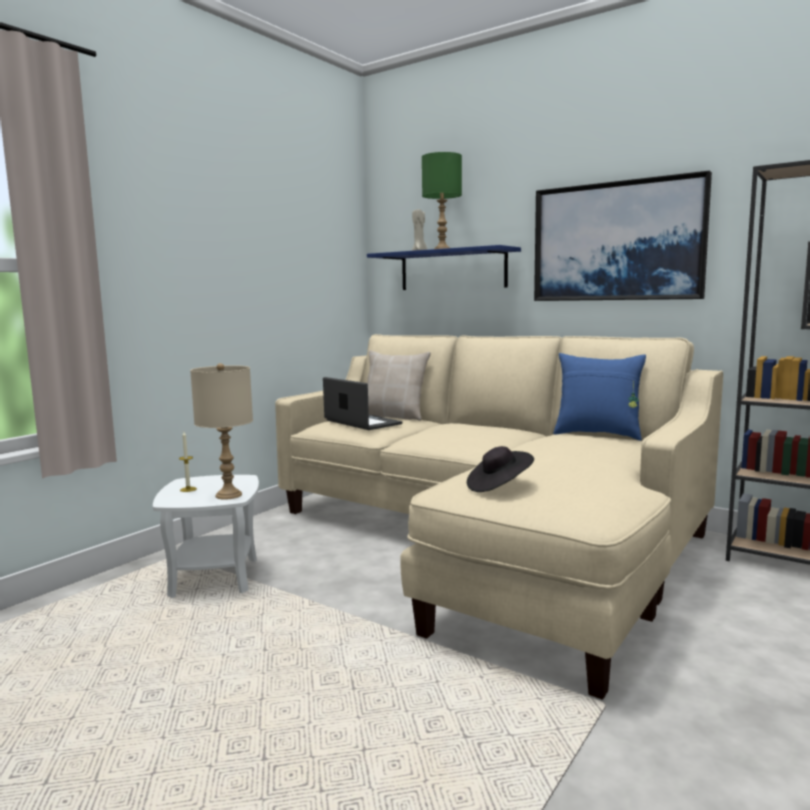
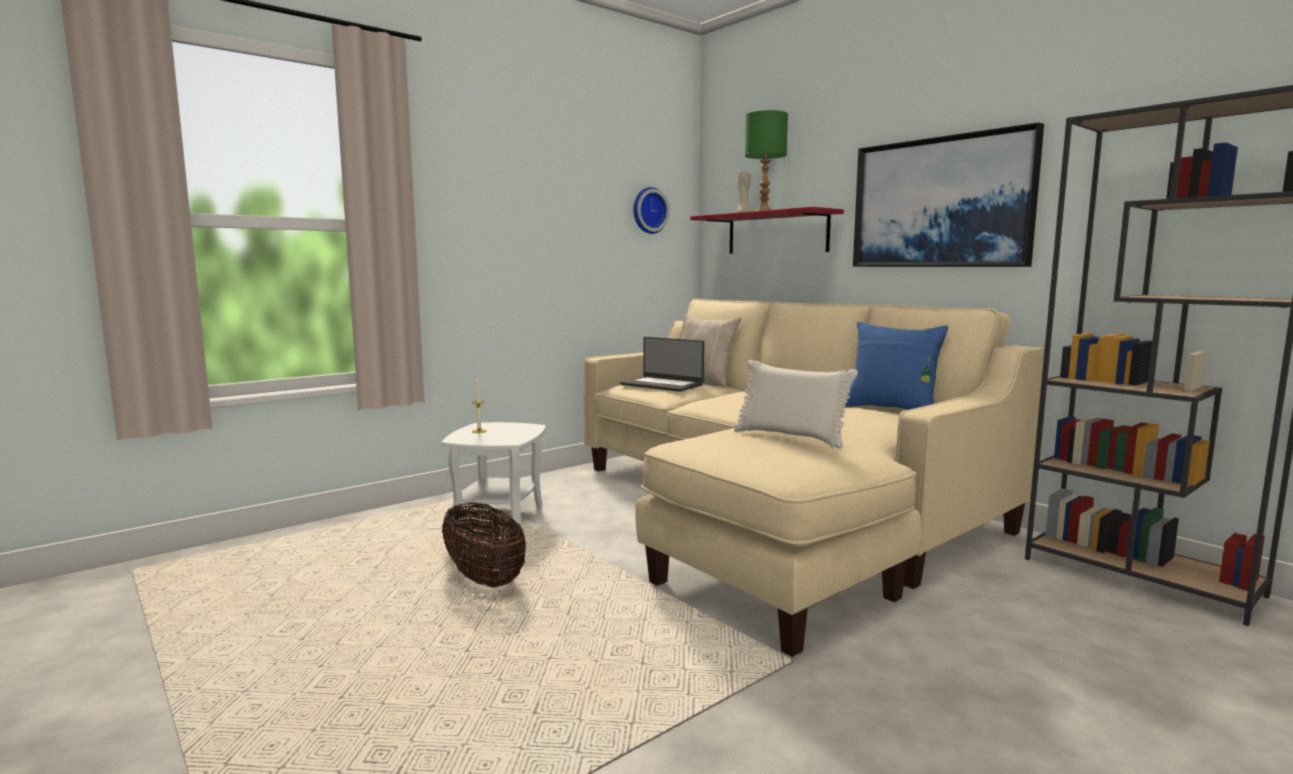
camera: 15 degrees right, 0 degrees up
beige table lamp [190,363,253,500] -> none
laptop [323,377,402,430] -> laptop turned 150 degrees clockwise [620,337,704,392]
blue shelf [367,245,521,290] -> red shelf [690,207,844,254]
black hat [467,446,534,492] -> none
none -> basket [442,503,526,588]
none -> wall clock [633,187,670,234]
none -> white pillow [734,360,858,449]

